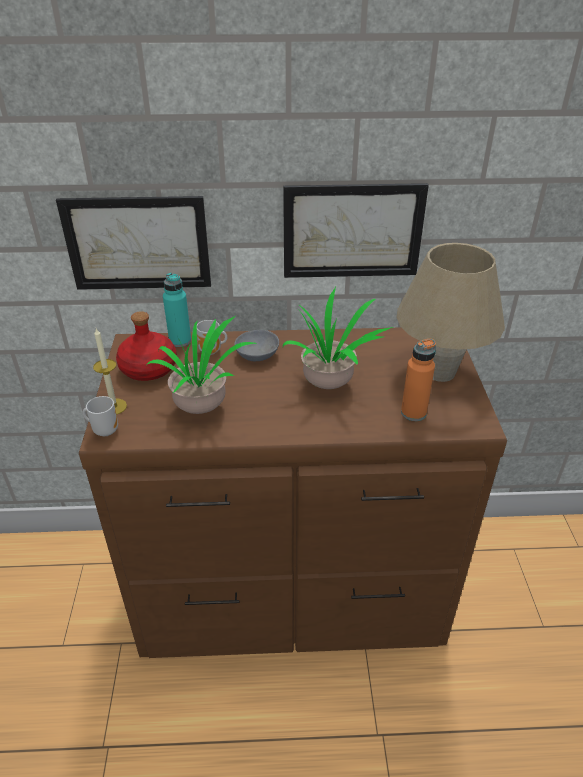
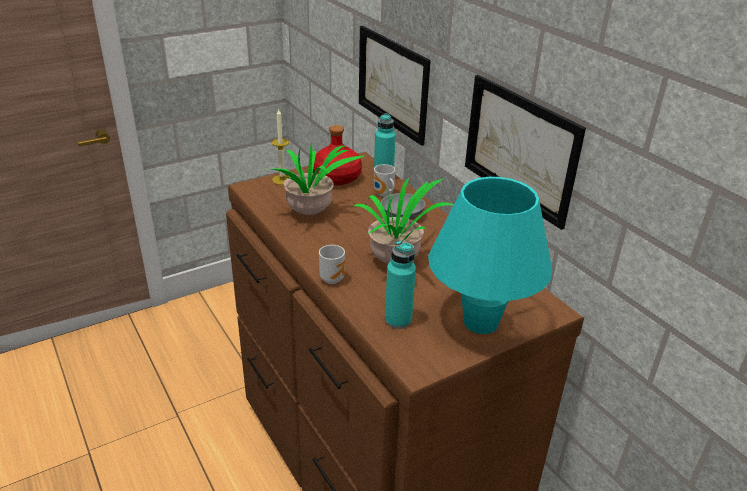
camera: 60 degrees right, 5 degrees down
mug [83,396,118,436] -> mug moved to [319,245,345,284]
beige table lamp [396,243,505,382] -> turquoise table lamp [428,177,552,334]
orange bottle [401,339,436,421] -> turquoise bottle [385,240,416,329]

